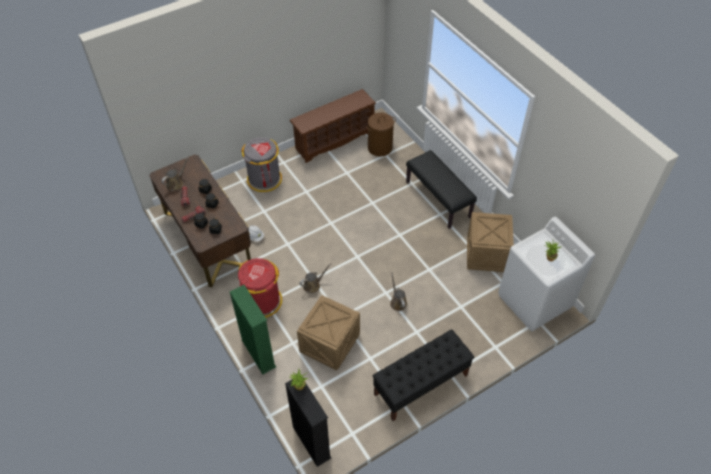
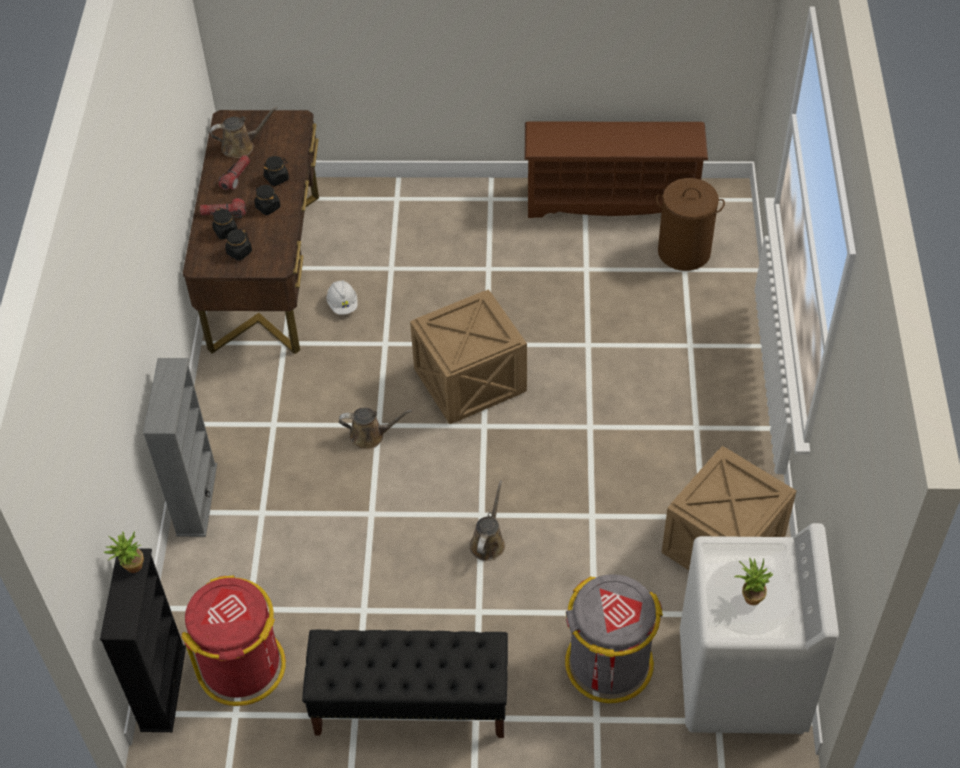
camera: 35 degrees right, 0 degrees up
green bookcase [230,285,276,374] -> grey bookcase [143,358,217,537]
red trash can [238,258,282,317] -> red trash can moved to [181,575,286,706]
grey trash can [241,137,282,192] -> grey trash can moved to [565,574,663,703]
crate [297,295,360,371] -> crate moved to [410,289,527,424]
black bench [406,150,477,229] -> none

